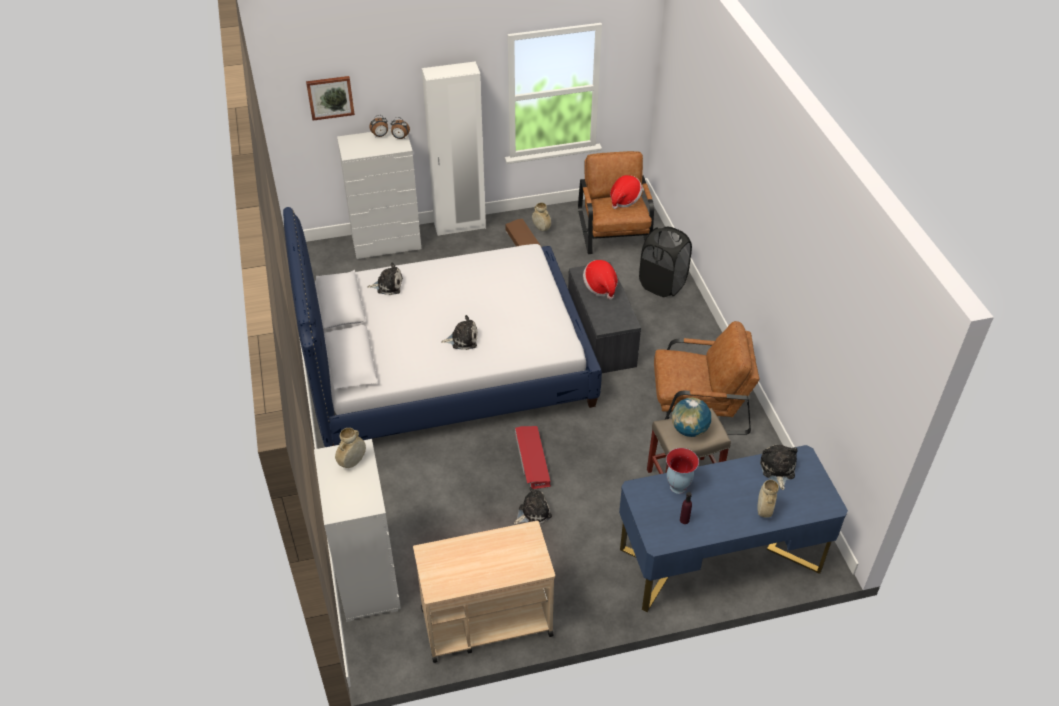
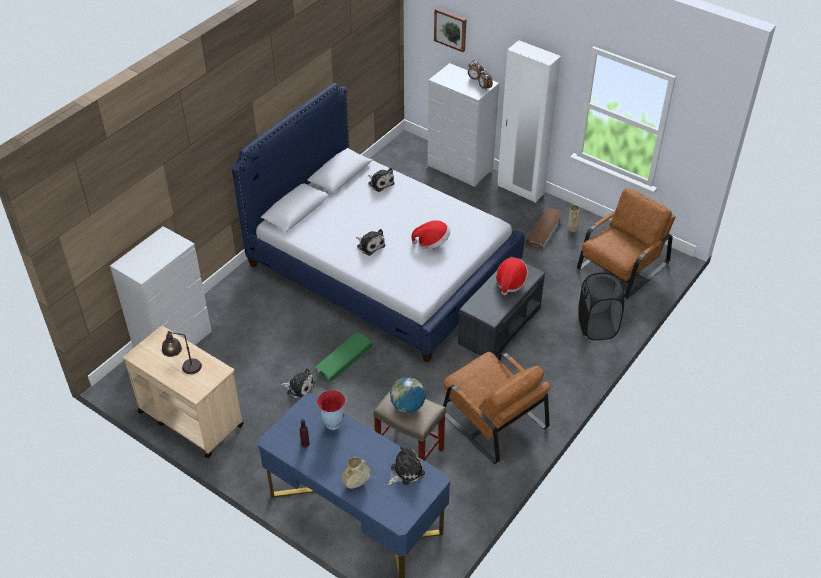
camera: 50 degrees right, 0 degrees up
beige vase [335,428,366,468] -> none
red storage box [515,426,551,489] -> green storage box [316,332,372,383]
hat [610,175,642,209] -> hat moved to [411,220,450,249]
none -> table lamp [162,331,202,374]

